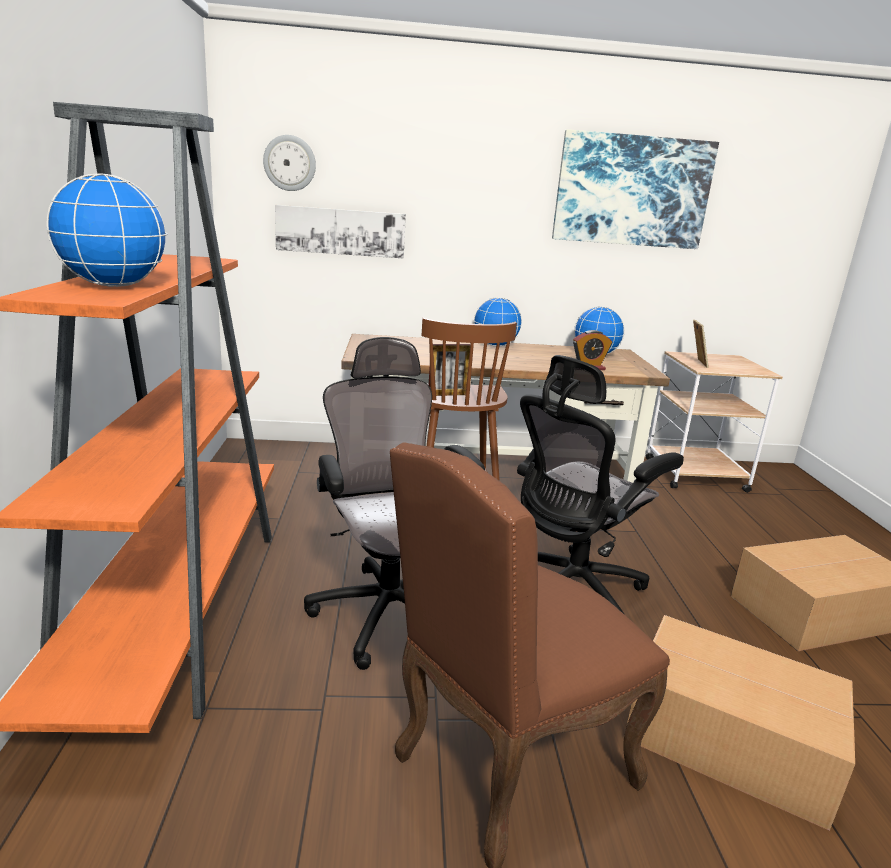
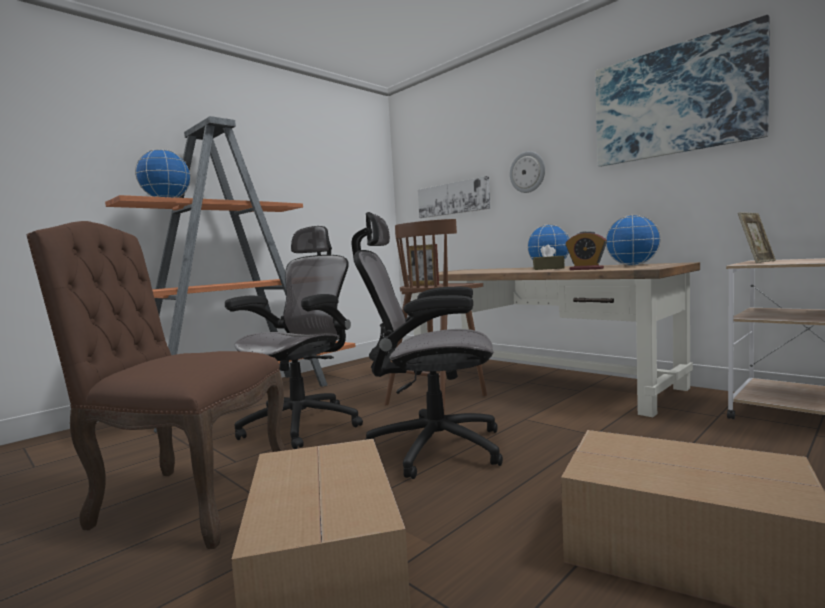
camera: 50 degrees right, 15 degrees down
wall clock [263,135,316,191] -> wall clock moved to [510,151,545,193]
none -> brown tissue box [533,244,565,270]

